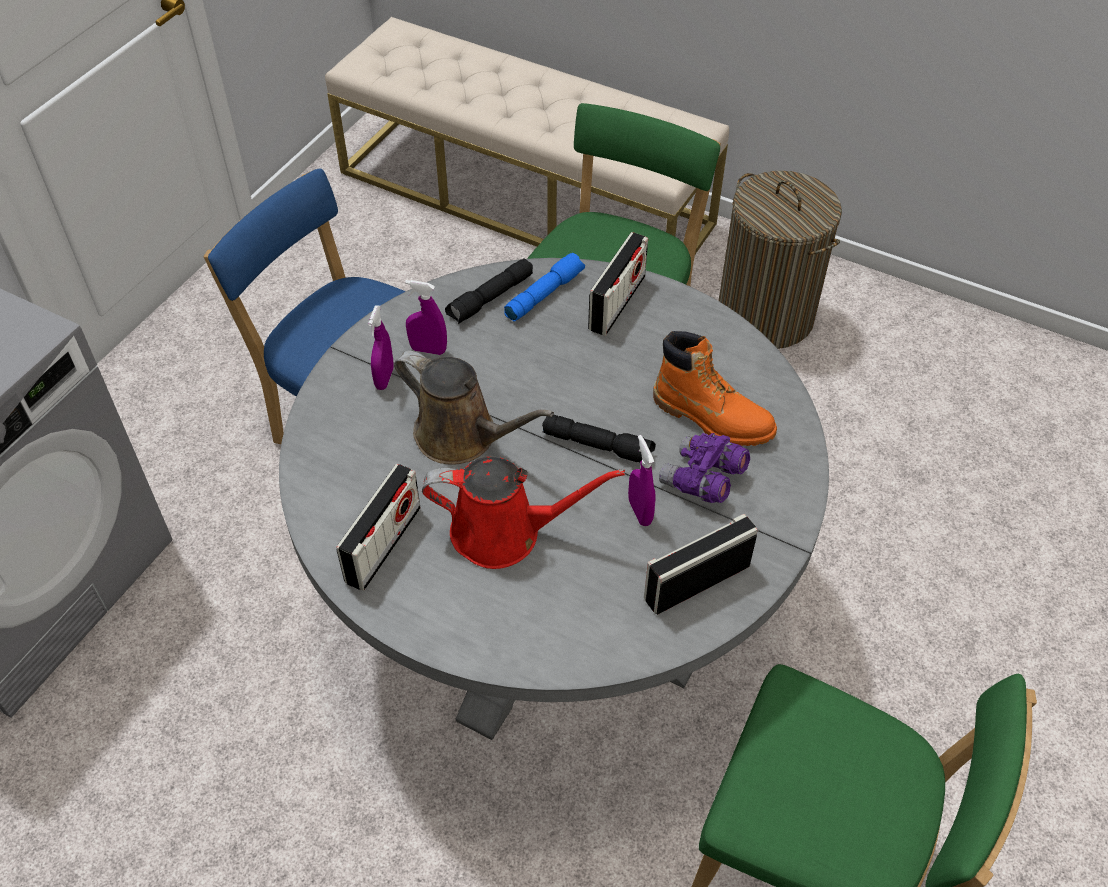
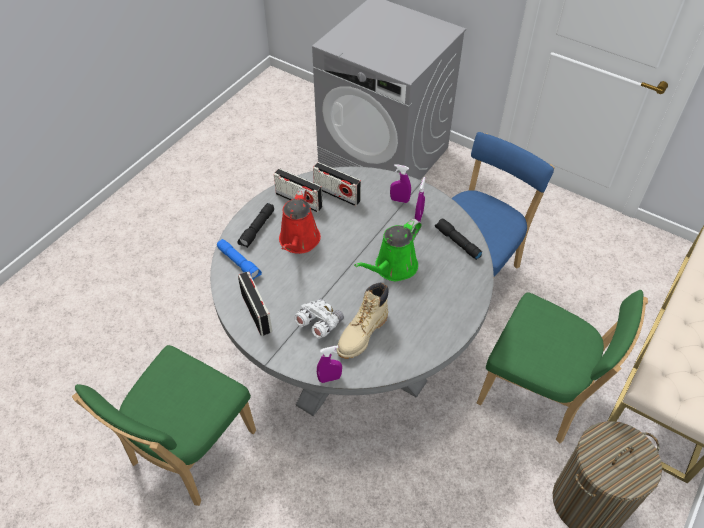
camera: 95 degrees right, 0 degrees up
brown watering can [394,351,554,465] -> none
blue flashlight [504,253,585,322] -> blue flashlight moved to [217,239,262,280]
black flashlight [542,415,656,462] -> black flashlight moved to [237,203,274,248]
radio [588,232,648,336] -> radio moved to [313,162,361,206]
purple spray bottle [628,435,655,526] -> purple spray bottle moved to [317,345,342,383]
orange boot [653,331,777,446] -> beige boot [337,283,389,359]
purple binoculars [659,433,750,503] -> white binoculars [294,299,344,338]
none -> green watering can [354,219,422,281]

